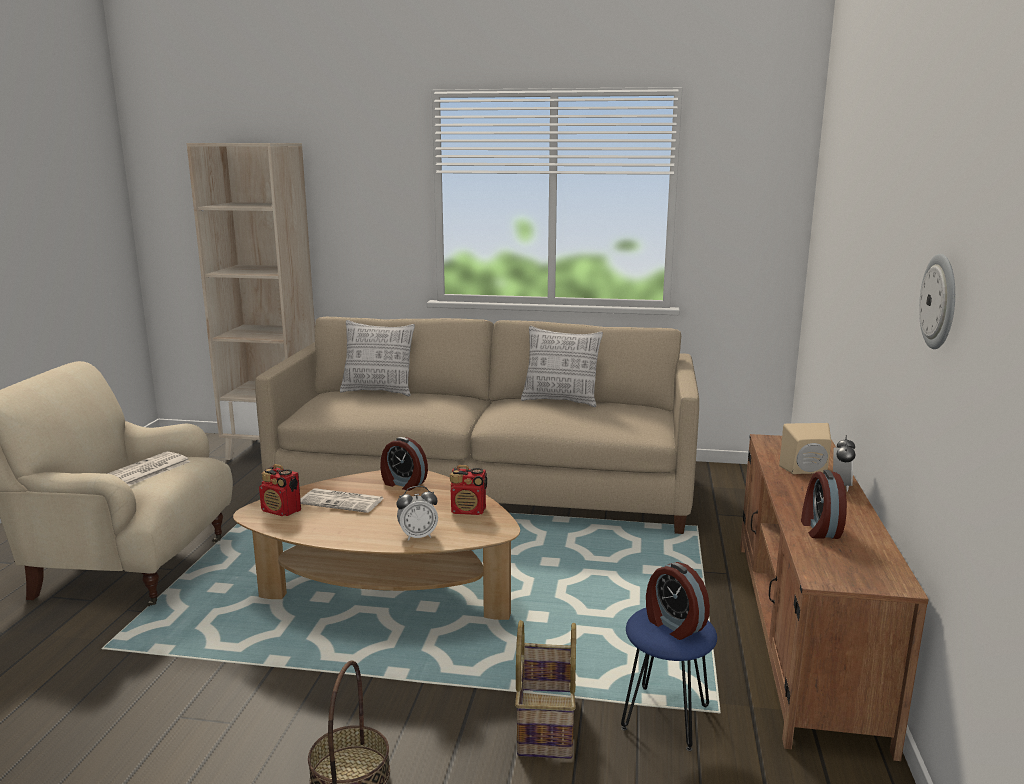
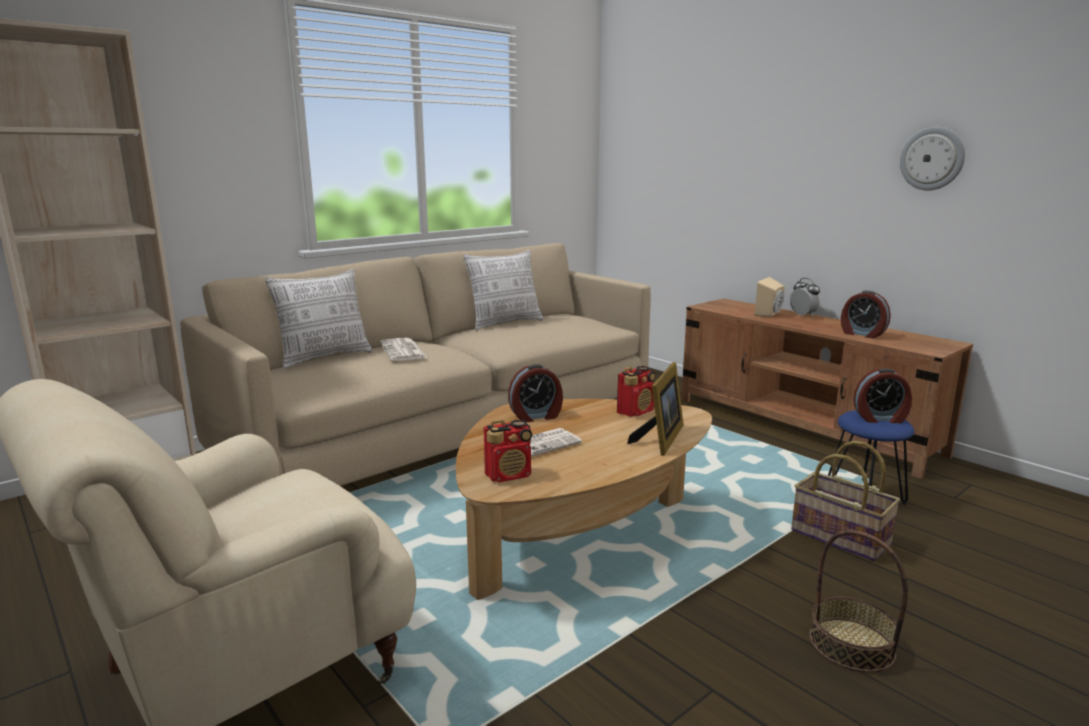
camera: 50 degrees left, 0 degrees up
newspaper [107,451,191,486] -> newspaper moved to [380,338,427,361]
alarm clock [397,486,438,541] -> picture frame [627,362,684,456]

